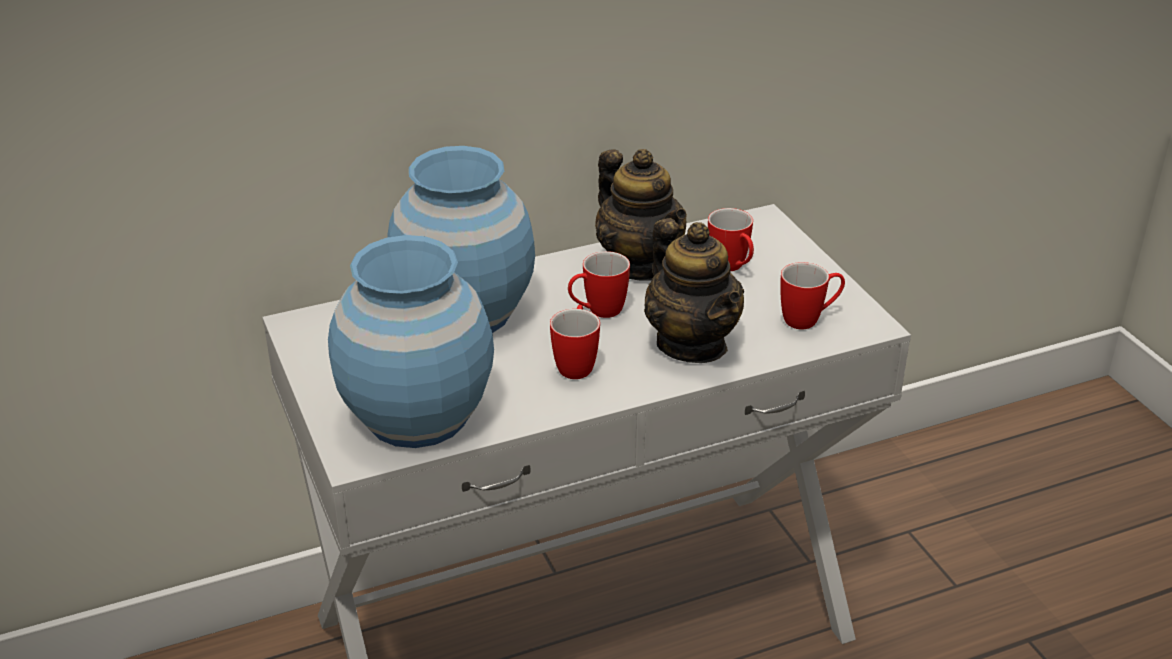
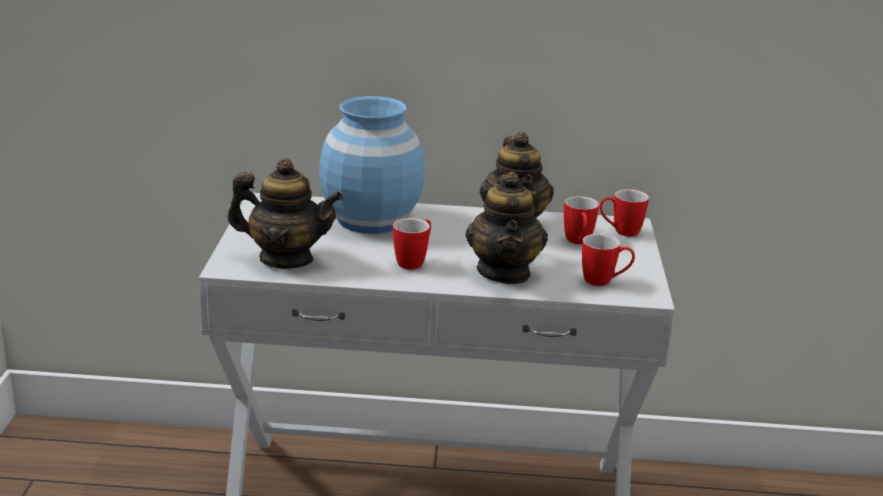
camera: 25 degrees right, 10 degrees down
blue vase [328,235,494,448] -> teapot [227,158,343,269]
mug [568,251,630,318] -> mug moved to [599,189,649,237]

